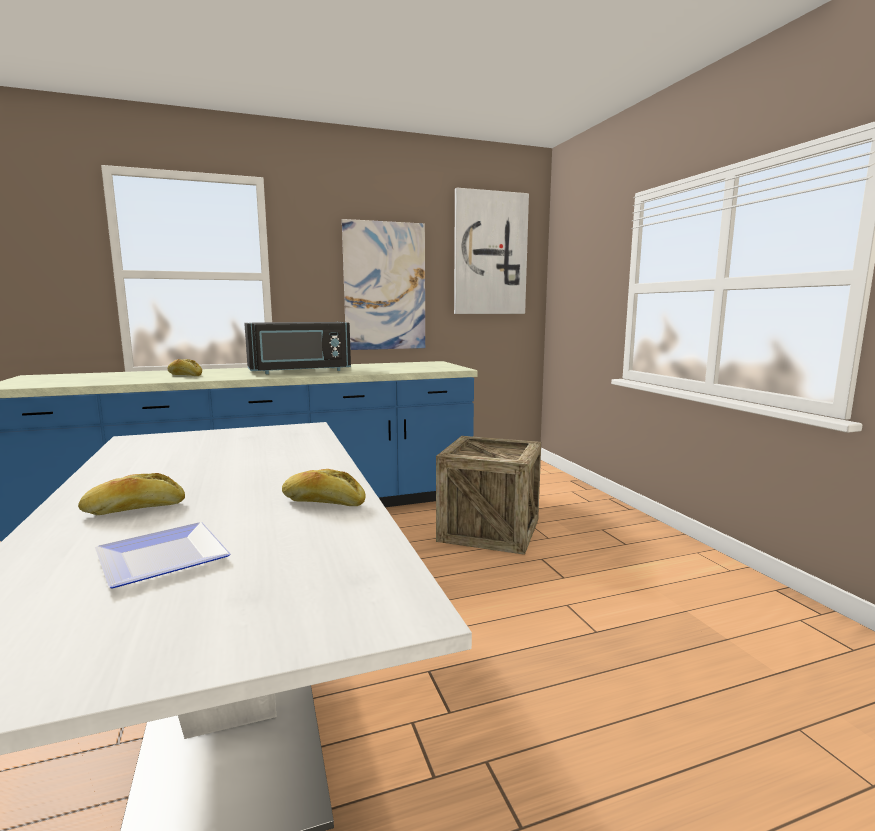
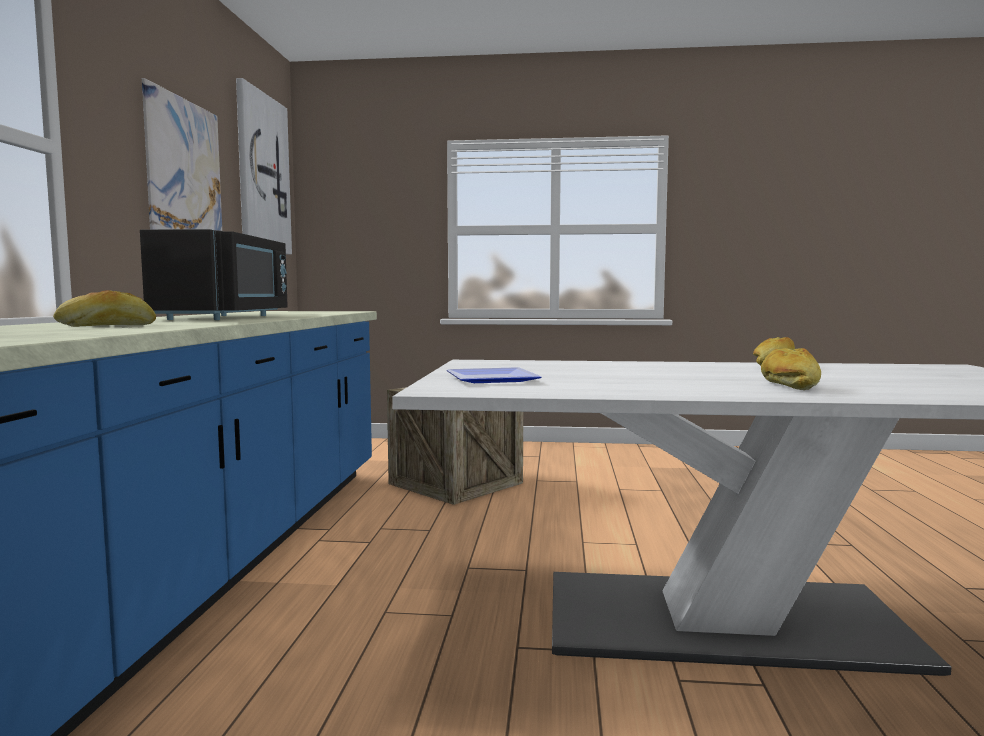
camera: 65 degrees left, 5 degrees down
plate [95,522,230,588] -> plate moved to [447,367,542,383]

